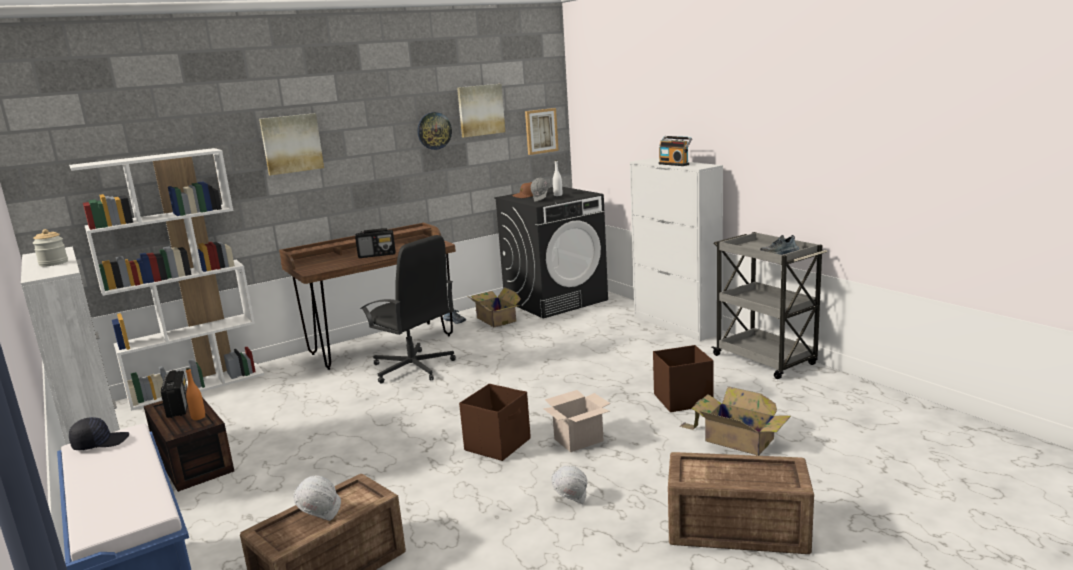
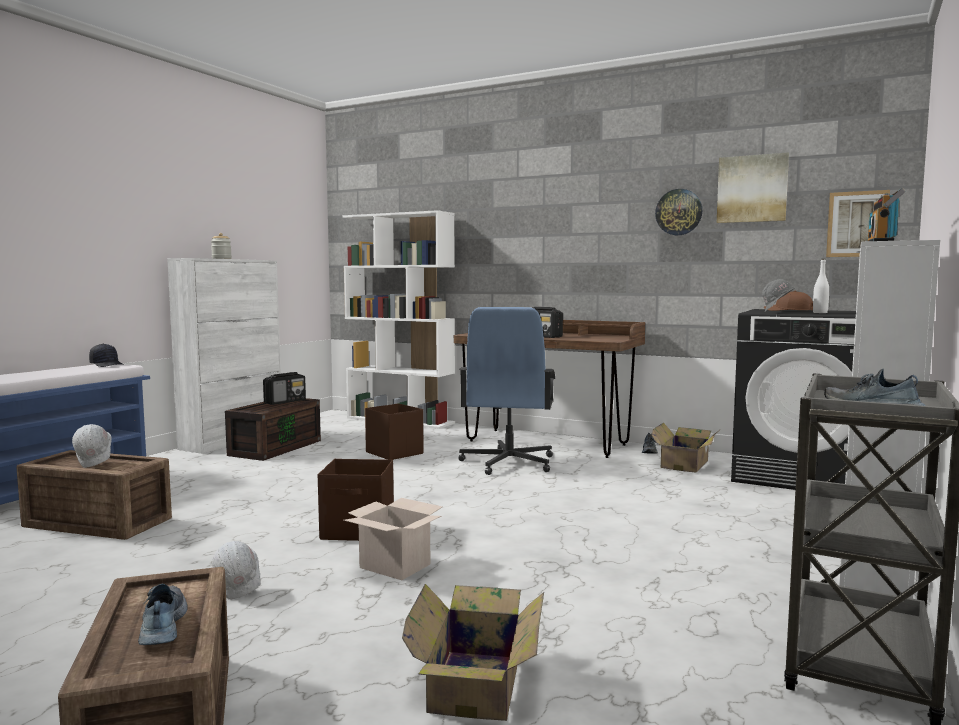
camera: 60 degrees right, 10 degrees down
orange bottle [186,368,205,420] -> none
picture [259,113,324,175] -> none
black office chair [360,235,456,383] -> blue office chair [458,307,555,475]
brown storage box [653,345,713,412] -> brown storage box moved to [365,403,424,460]
none -> shoe [138,584,188,645]

